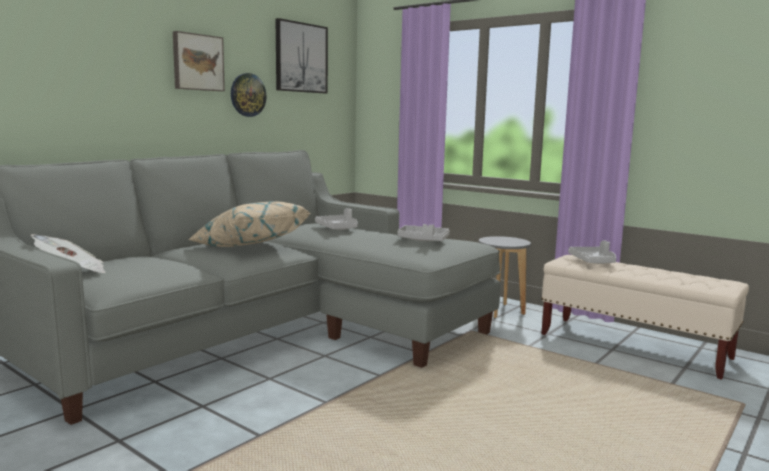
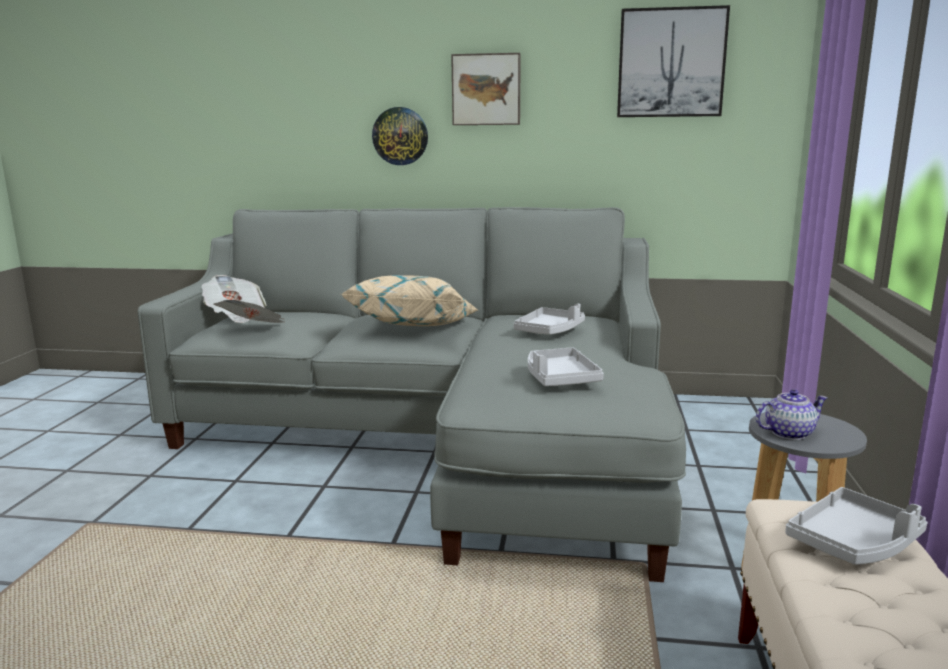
camera: 60 degrees right, 5 degrees up
wall clock [231,73,266,117] -> wall clock moved to [372,107,428,165]
none -> newspaper [213,300,284,323]
none -> teapot [756,389,828,440]

